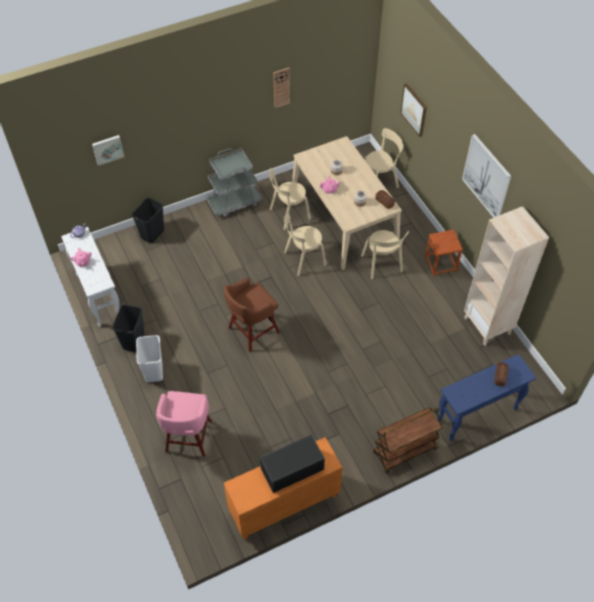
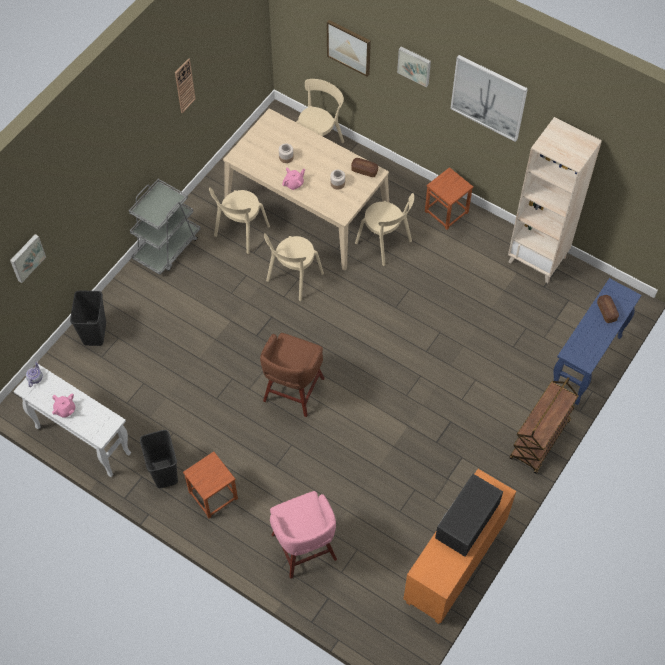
camera: 30 degrees left, 5 degrees up
white trash can [136,335,163,382] -> brown stool [183,451,238,518]
none -> picture [397,46,431,87]

